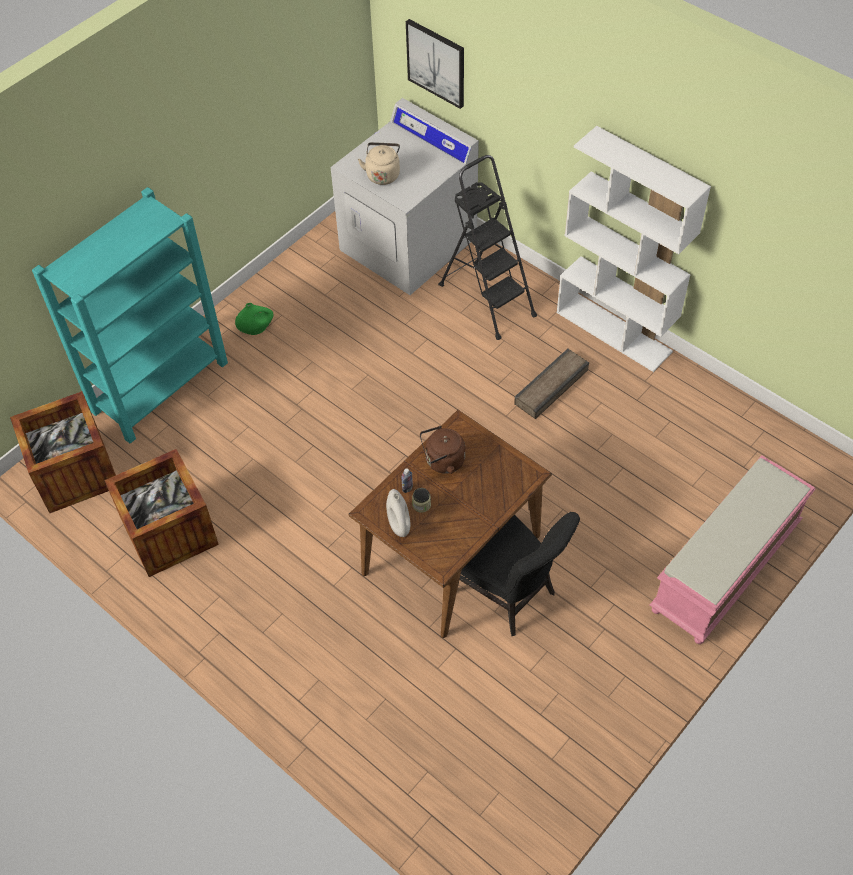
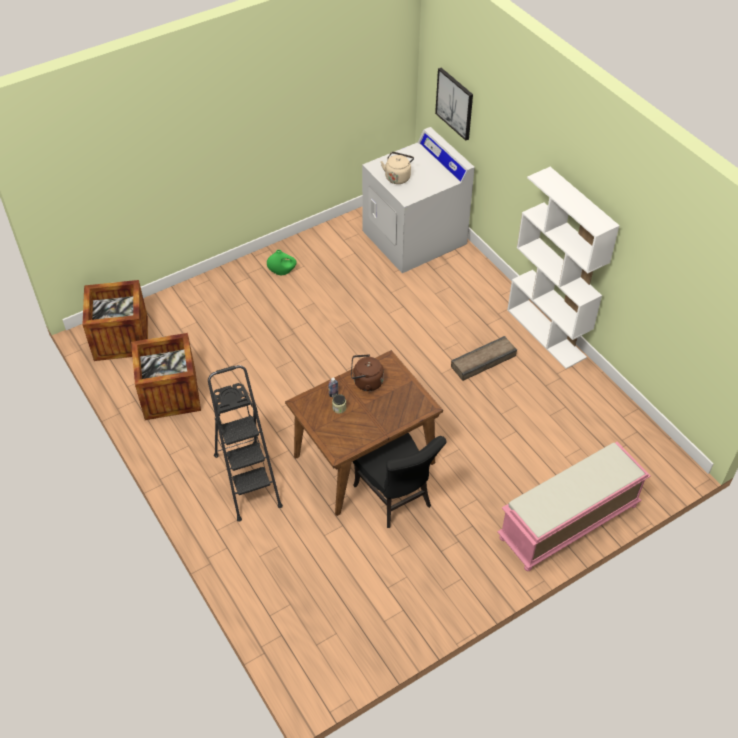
camera: 15 degrees right, 5 degrees down
turquoise bookcase [32,187,228,444] -> none
white vase [386,489,411,537] -> none
step ladder [438,155,537,340] -> step ladder moved to [208,365,283,521]

